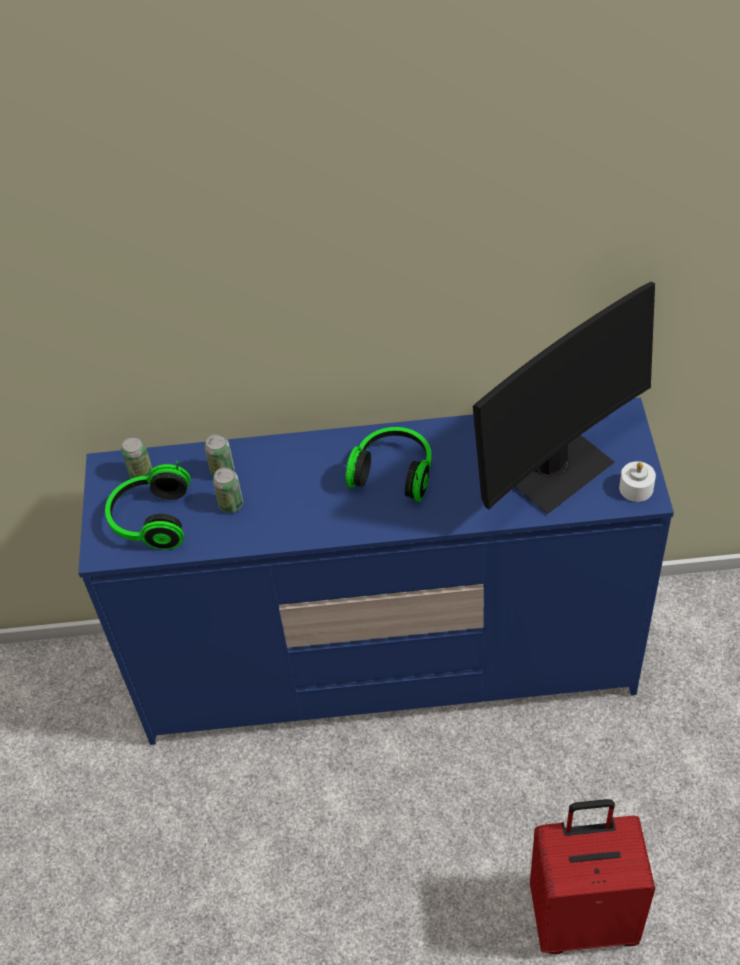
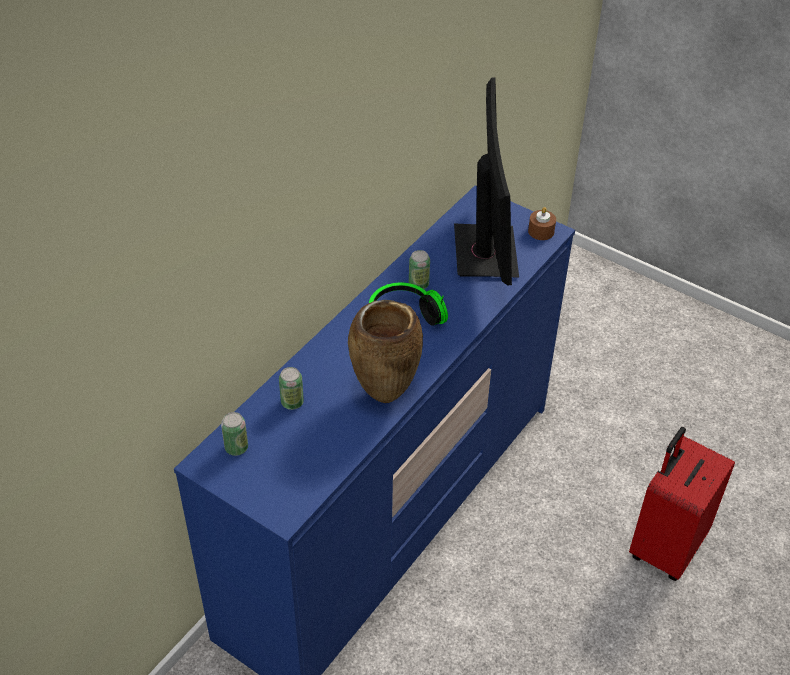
camera: 55 degrees left, 5 degrees down
headphones [105,461,190,550] -> none
can [213,467,243,513] -> can moved to [409,250,430,289]
white candle [619,461,656,502] -> brown candle [528,207,556,240]
none -> brown vase [348,300,423,403]

